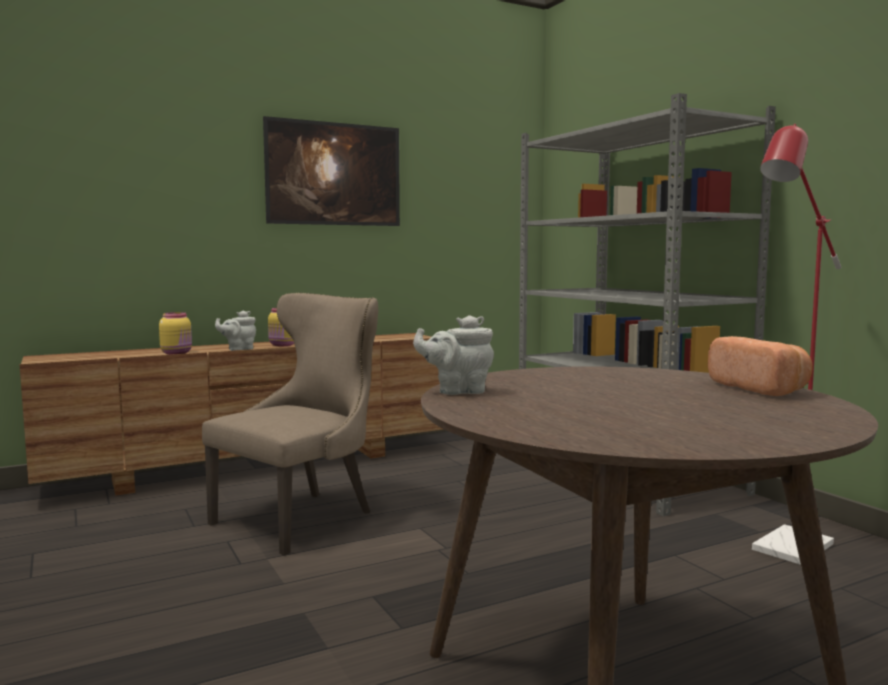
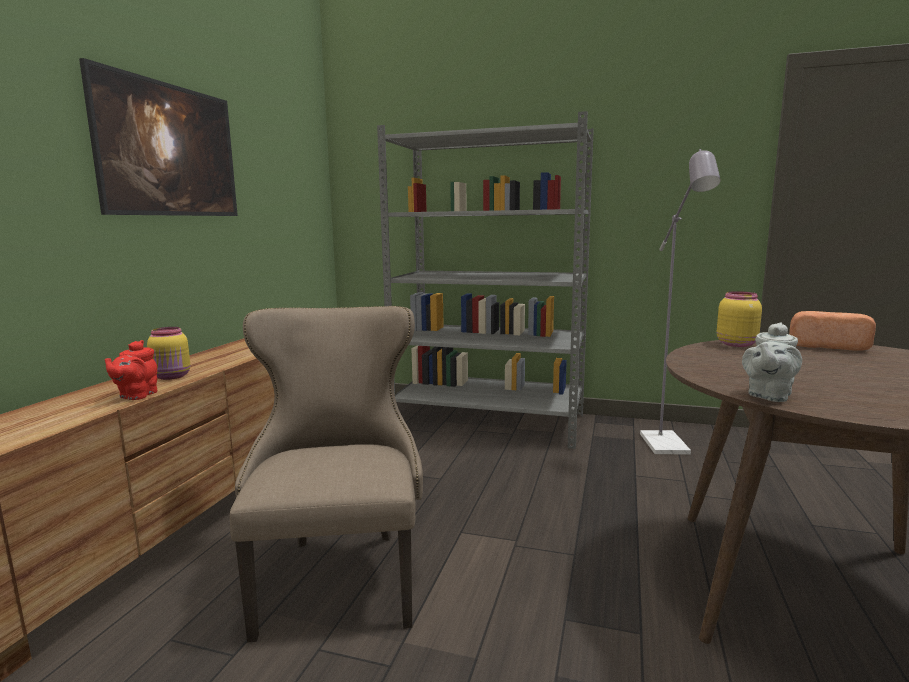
camera: 45 degrees left, 5 degrees up
yellow jar [159,312,192,355] -> yellow jar moved to [717,291,762,347]
grey teapot [215,311,256,351] -> red teapot [105,340,157,400]
red floor lamp [752,124,841,565] -> grey floor lamp [640,149,721,454]

